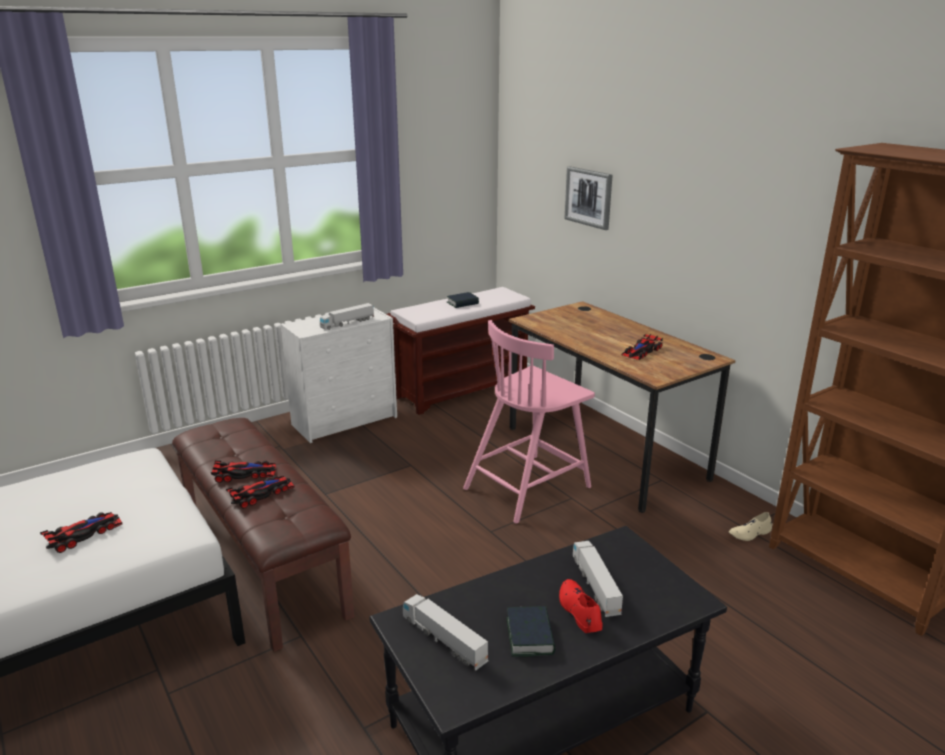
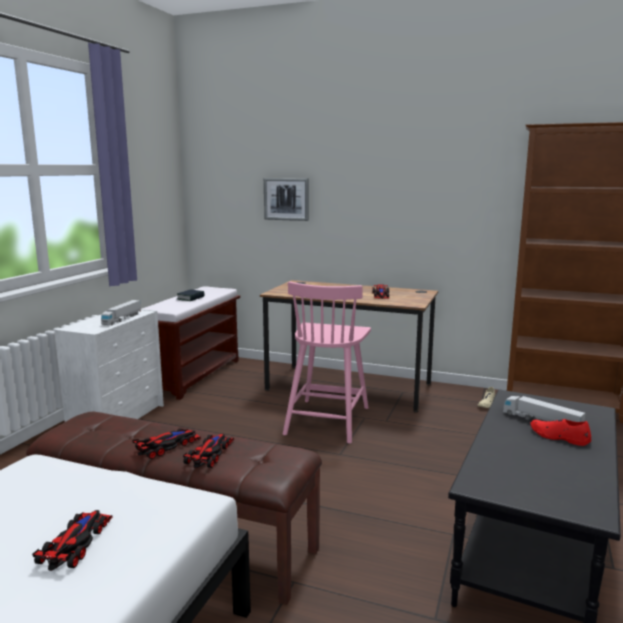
camera: 35 degrees left, 10 degrees down
toy truck [403,594,489,670] -> none
book [506,606,555,657] -> none

